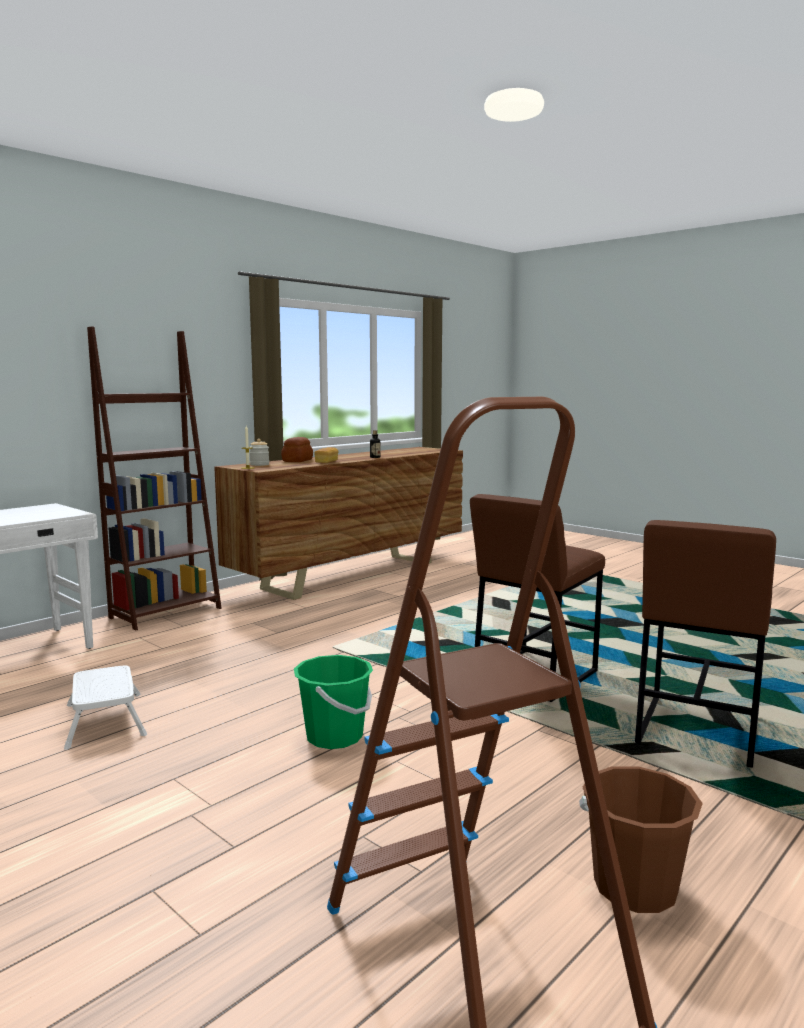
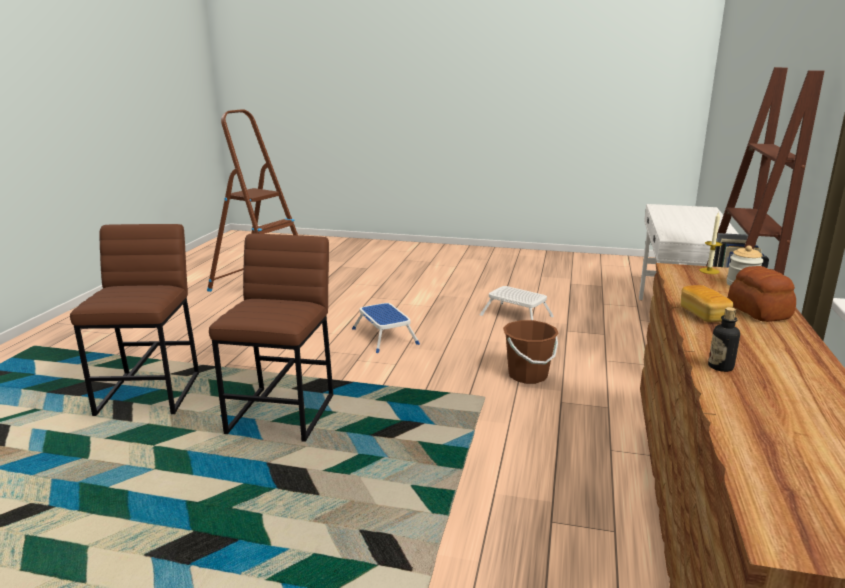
camera: 150 degrees right, 10 degrees up
green bucket [294,655,373,749] -> blue step ladder [352,303,420,353]
brown bucket [579,767,703,913] -> brown bucket moved to [503,320,559,384]

